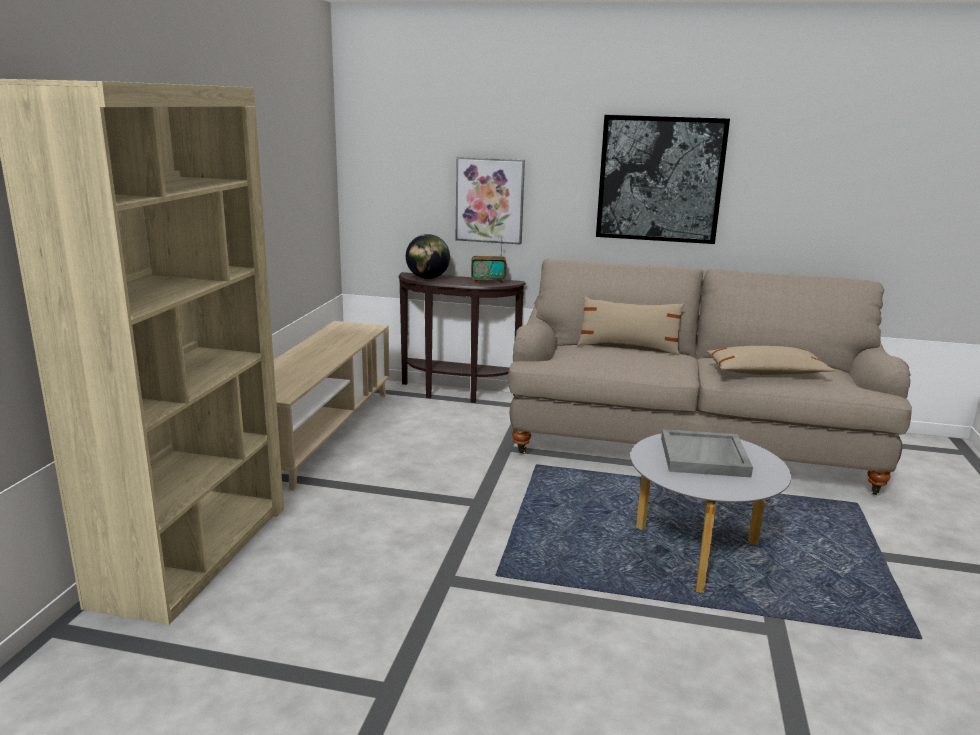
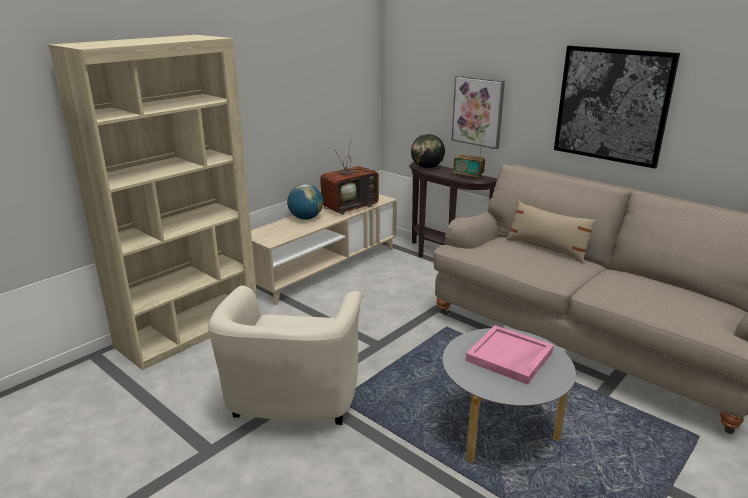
camera: 30 degrees right, 5 degrees up
grey tray [661,429,753,478] -> pink tray [466,325,554,385]
beige pillow [706,346,835,375] -> none
none -> beige armchair [208,285,361,425]
none -> globe [287,184,323,220]
none -> television [320,140,379,215]

